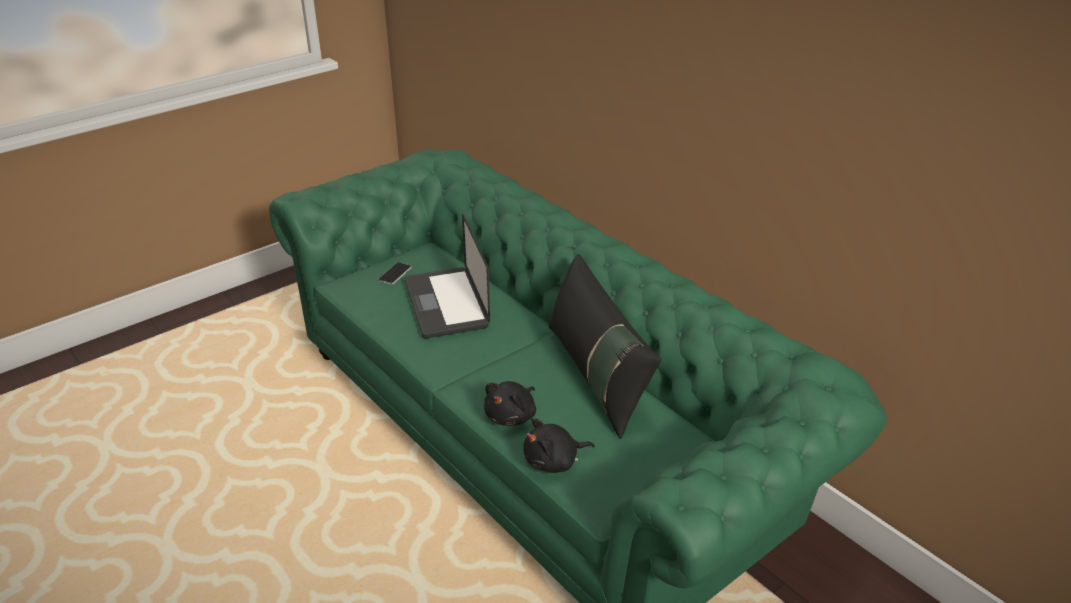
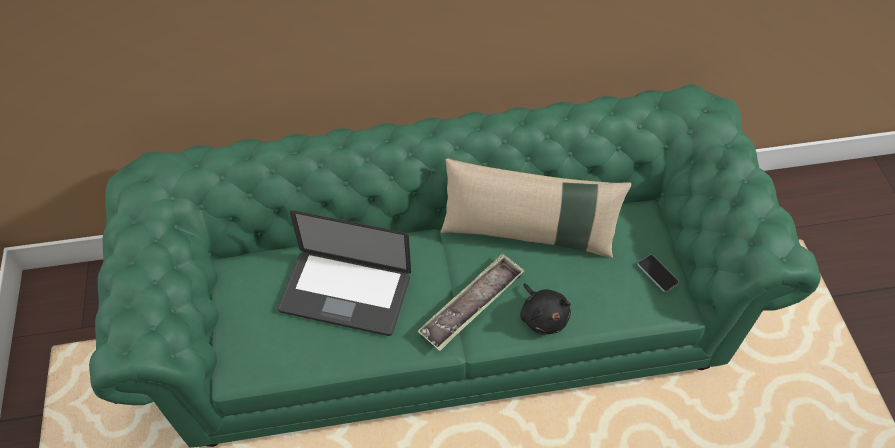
camera: 60 degrees left, 20 degrees up
phone [378,262,412,285] -> phone moved to [638,255,679,292]
black plush toy [523,418,595,473] -> none
black pillow [548,254,662,439] -> beige pillow [441,158,631,258]
none -> tray [418,253,525,351]

